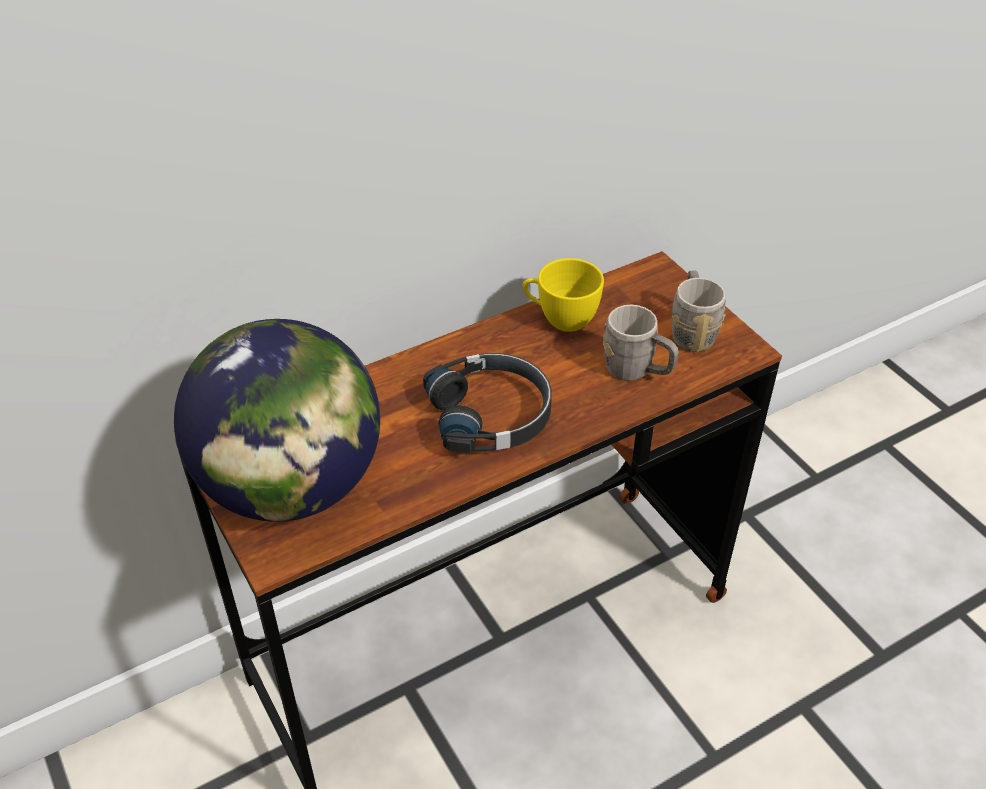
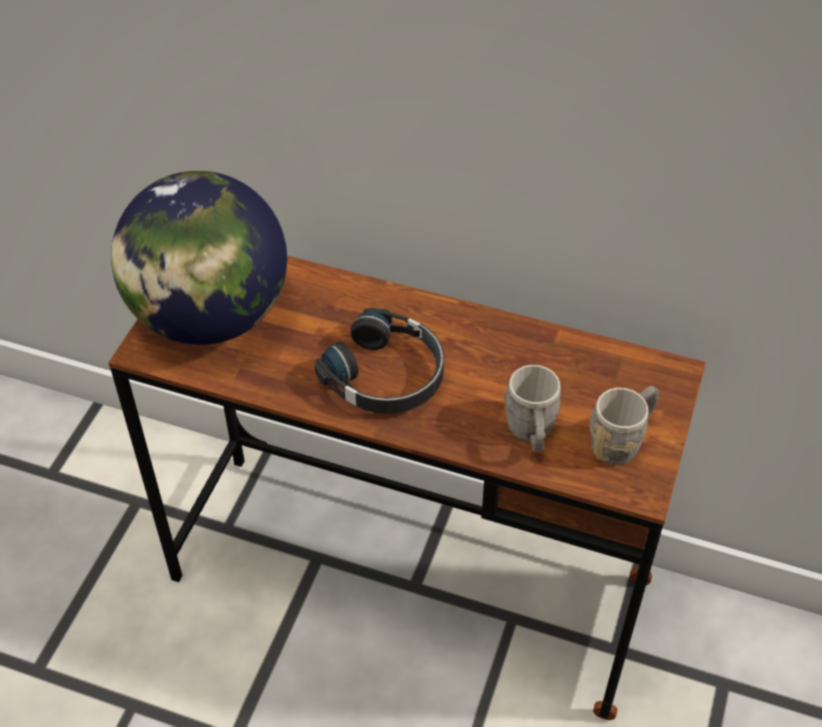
camera: 50 degrees right, 5 degrees up
yellow cup [523,258,604,332] -> none

